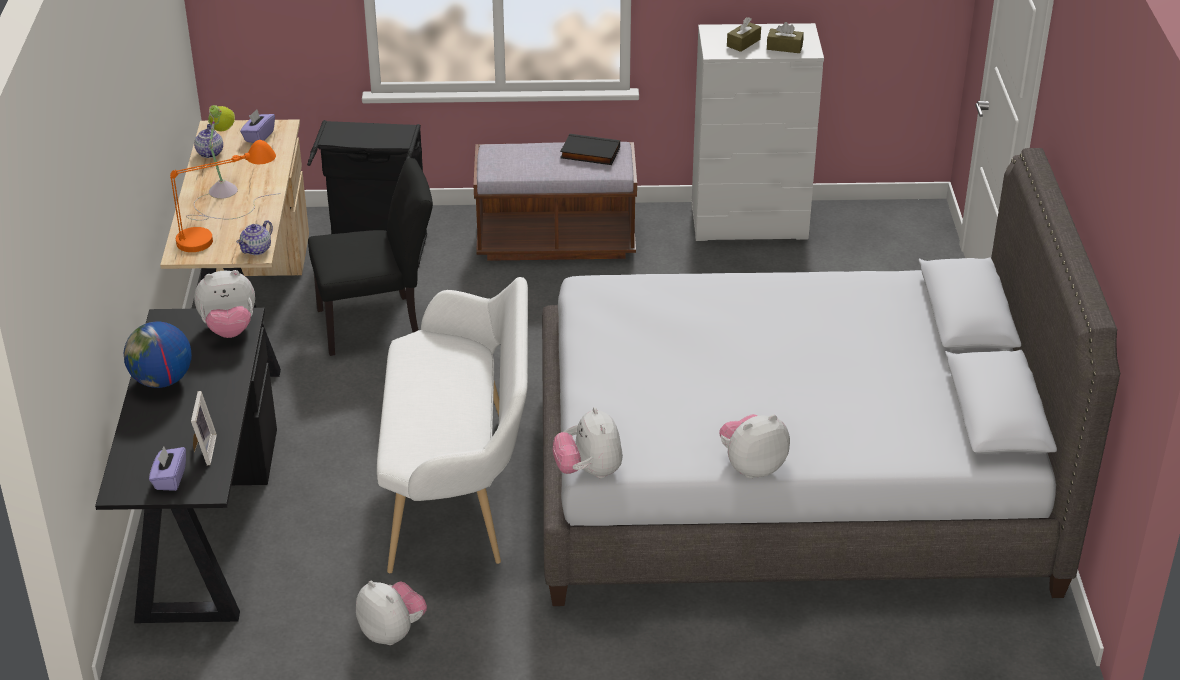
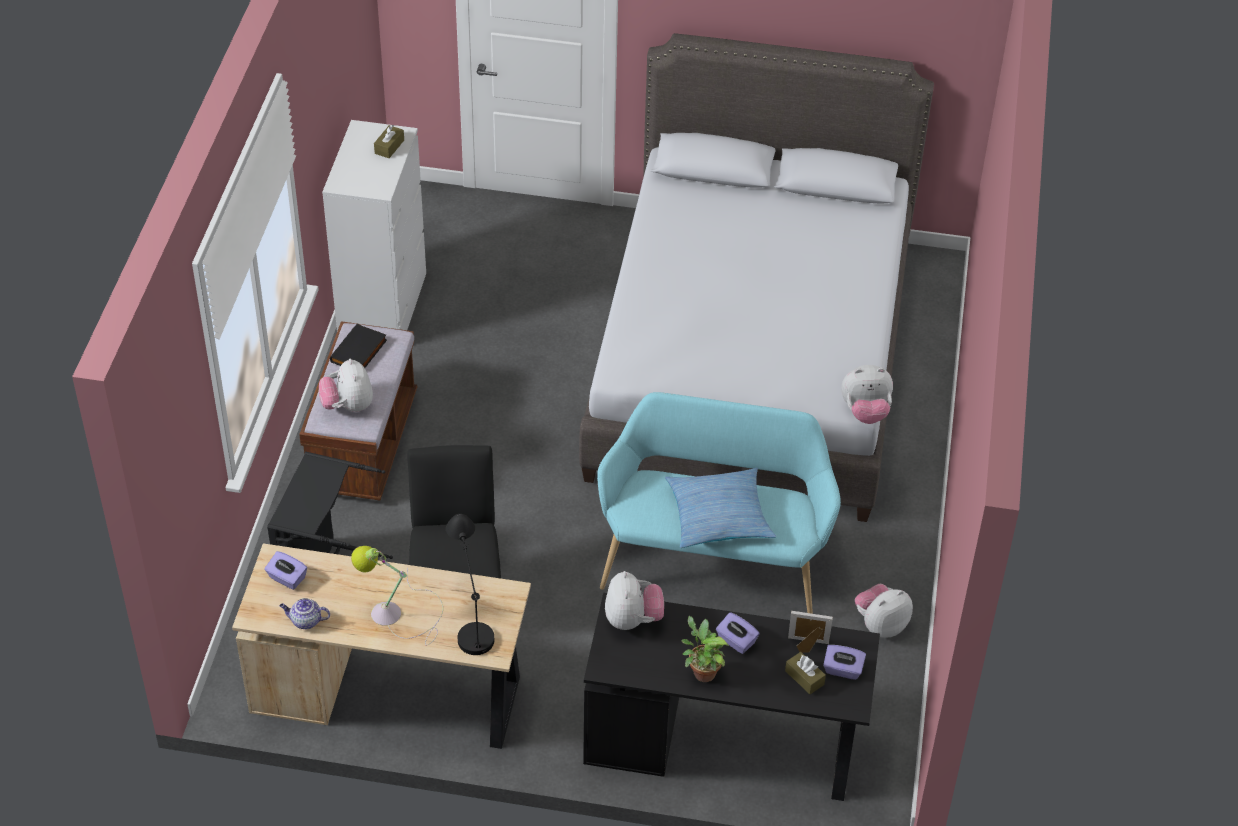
camera: 80 degrees left, 10 degrees up
globe [124,322,192,388] -> potted plant [681,616,729,682]
orange table lamp [170,140,276,252] -> black table lamp [446,514,494,655]
teapot [236,220,273,255] -> none
white bench [377,277,528,573] -> turquoise bench [597,392,841,614]
plush toy [719,414,790,478] -> plush toy moved to [319,359,373,412]
brown tissue box [727,17,761,52] -> brown tissue box moved to [785,652,826,694]
none -> pillow [665,468,776,548]
none -> purple tissue box [716,612,759,654]

